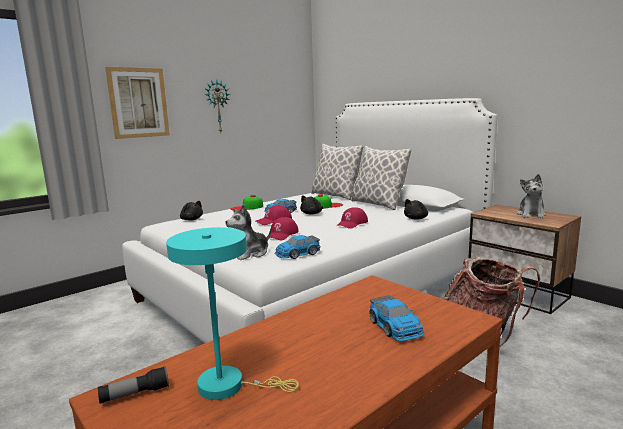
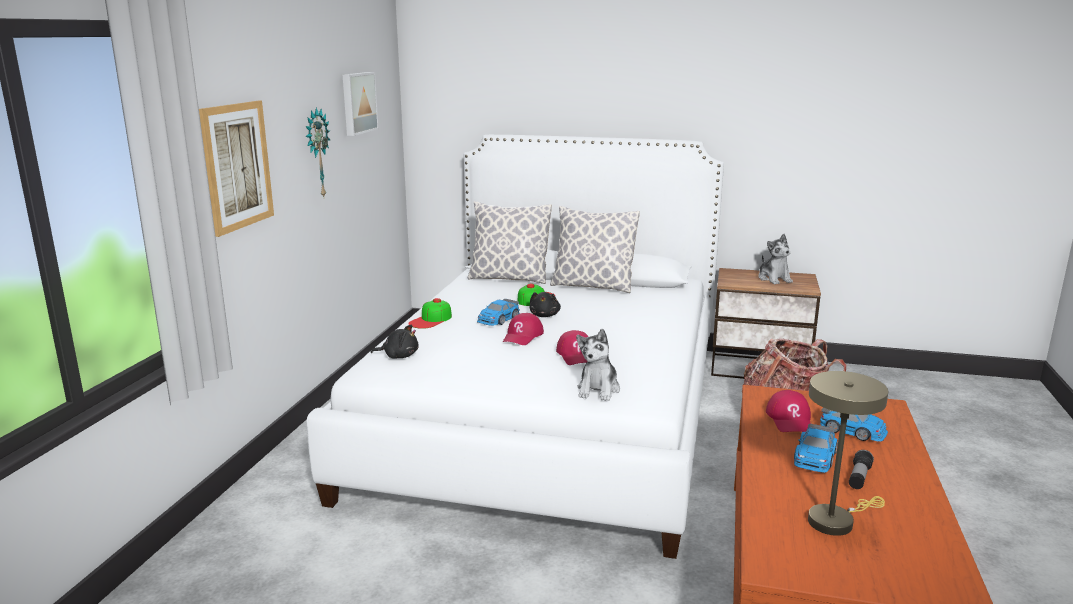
camera: 35 degrees left, 5 degrees up
flashlight [98,366,169,404] -> flashlight moved to [849,450,874,489]
turquoise table lamp [166,227,299,400] -> beige table lamp [808,371,888,536]
toy car [274,235,320,259] -> toy car moved to [794,424,838,473]
red cap [336,207,368,229] -> red cap moved to [766,390,811,432]
black plush toy [404,199,428,220] -> none
none -> picture [343,72,379,136]

